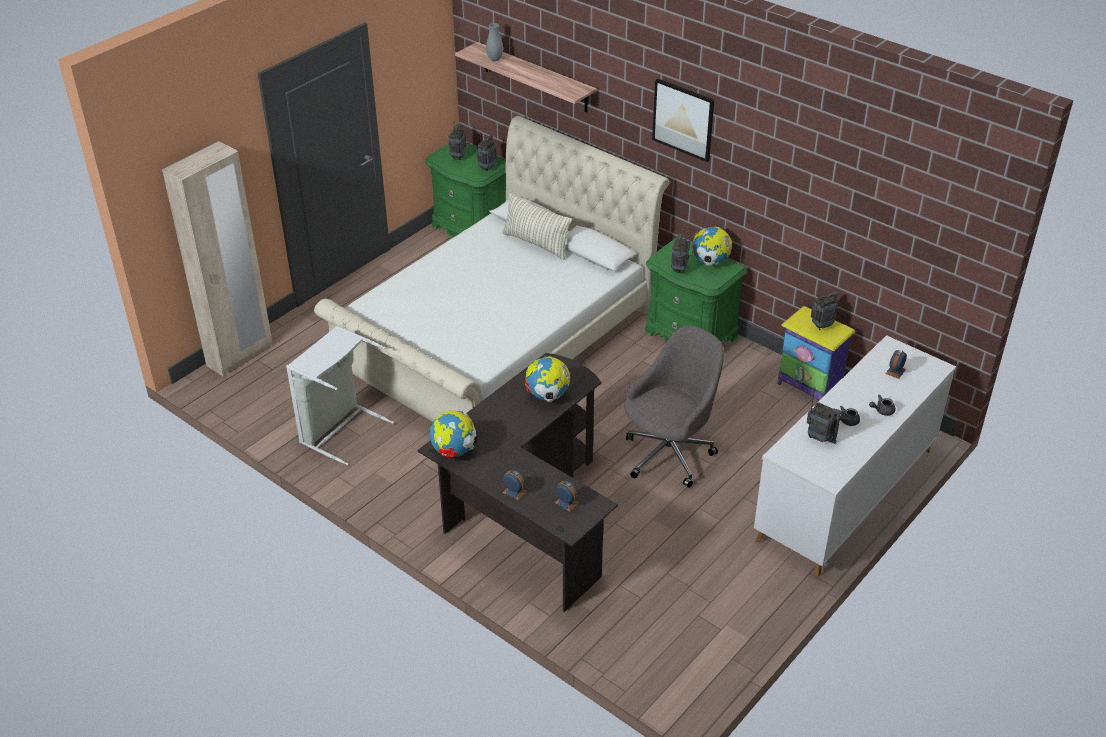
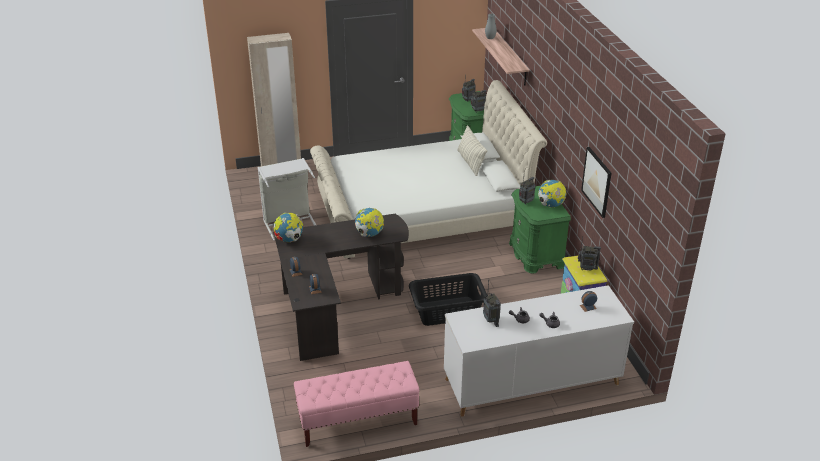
camera: 35 degrees right, 5 degrees down
grey office chair [624,326,724,488] -> black laundry basket [409,273,487,326]
picture [652,78,714,162] -> picture moved to [581,147,611,218]
none -> pink bench [294,361,420,447]

